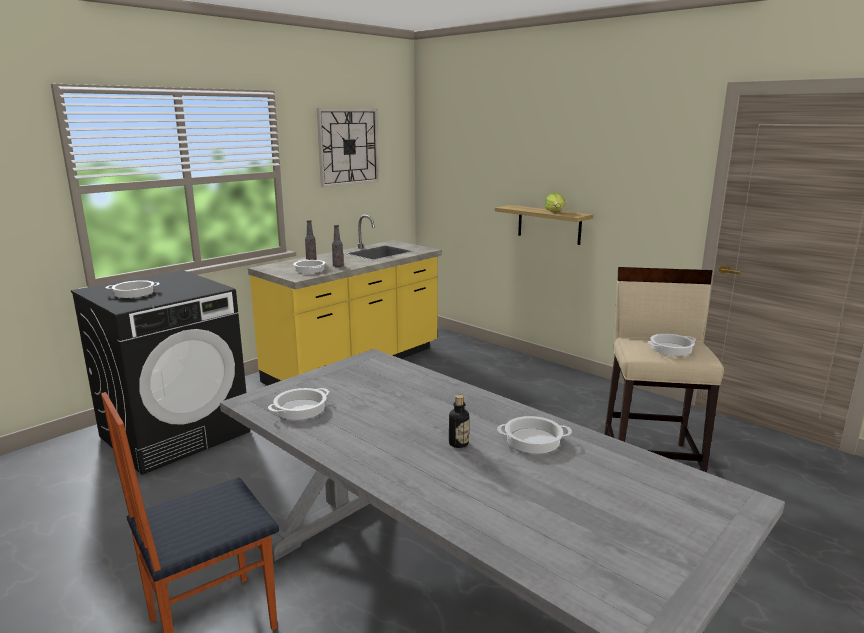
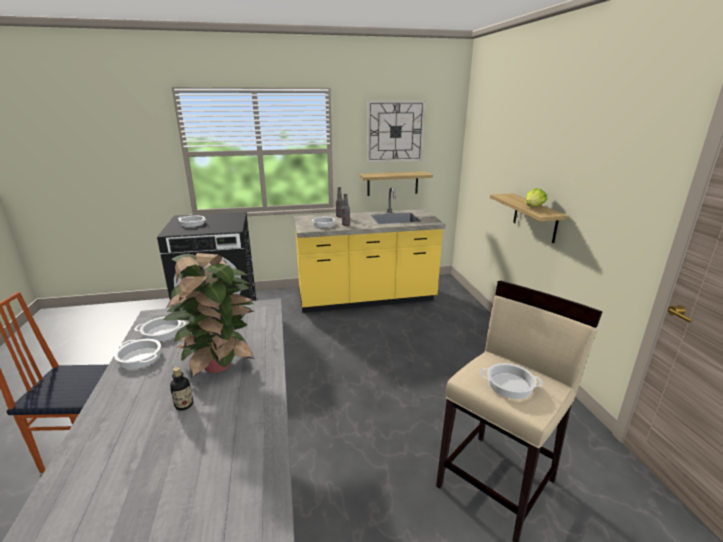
camera: 35 degrees right, 5 degrees up
cooking pot [497,416,572,454] -> cooking pot moved to [114,339,161,369]
none -> potted plant [163,253,254,378]
none -> shelf [359,172,433,196]

